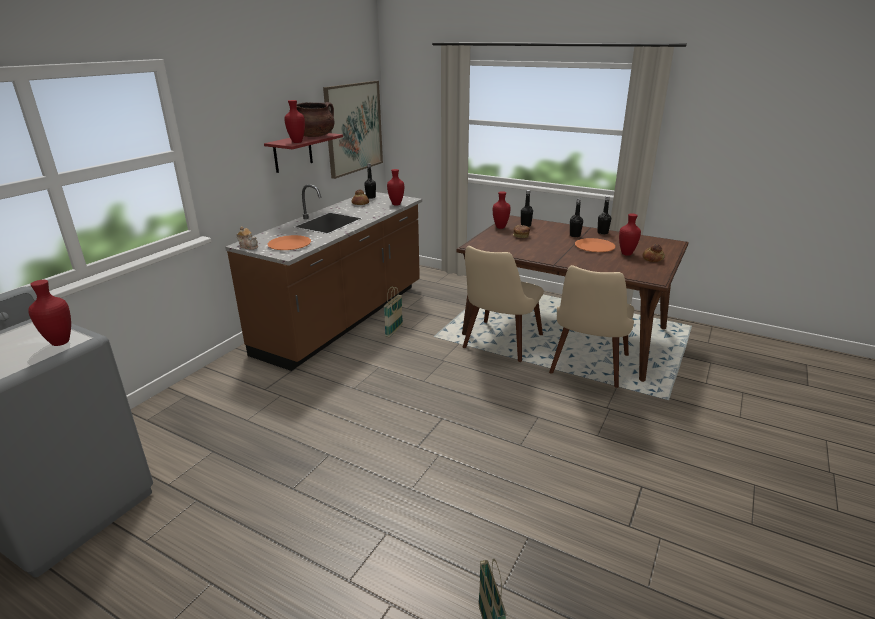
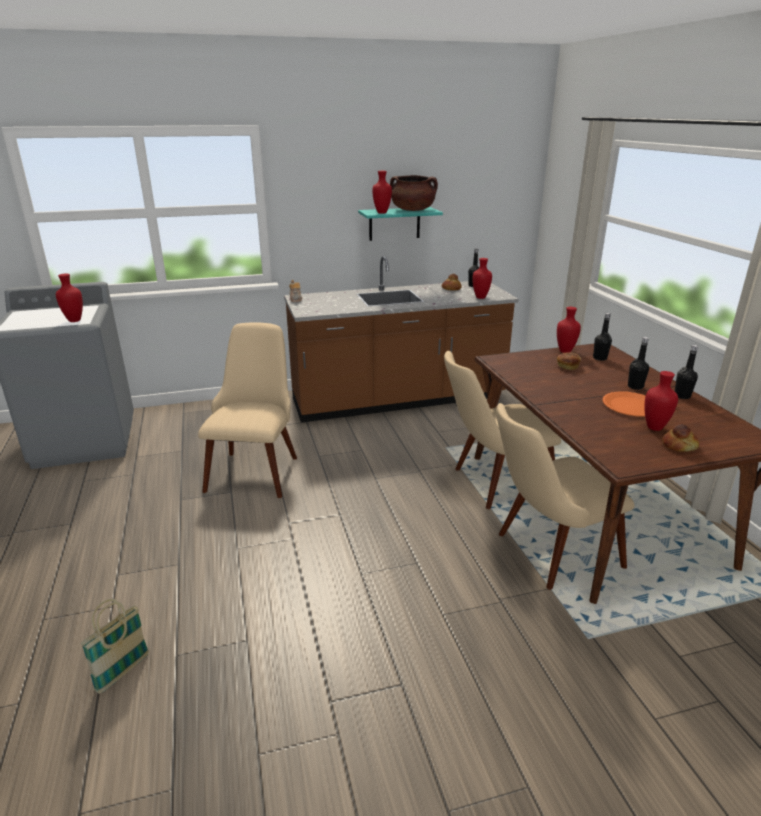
camera: 45 degrees right, 0 degrees up
red shelf [264,133,343,173] -> turquoise shelf [358,207,443,241]
orange plate [268,235,311,250] -> none
picture [323,81,383,179] -> none
basket [384,286,403,337] -> none
none -> beige chair [198,322,297,498]

